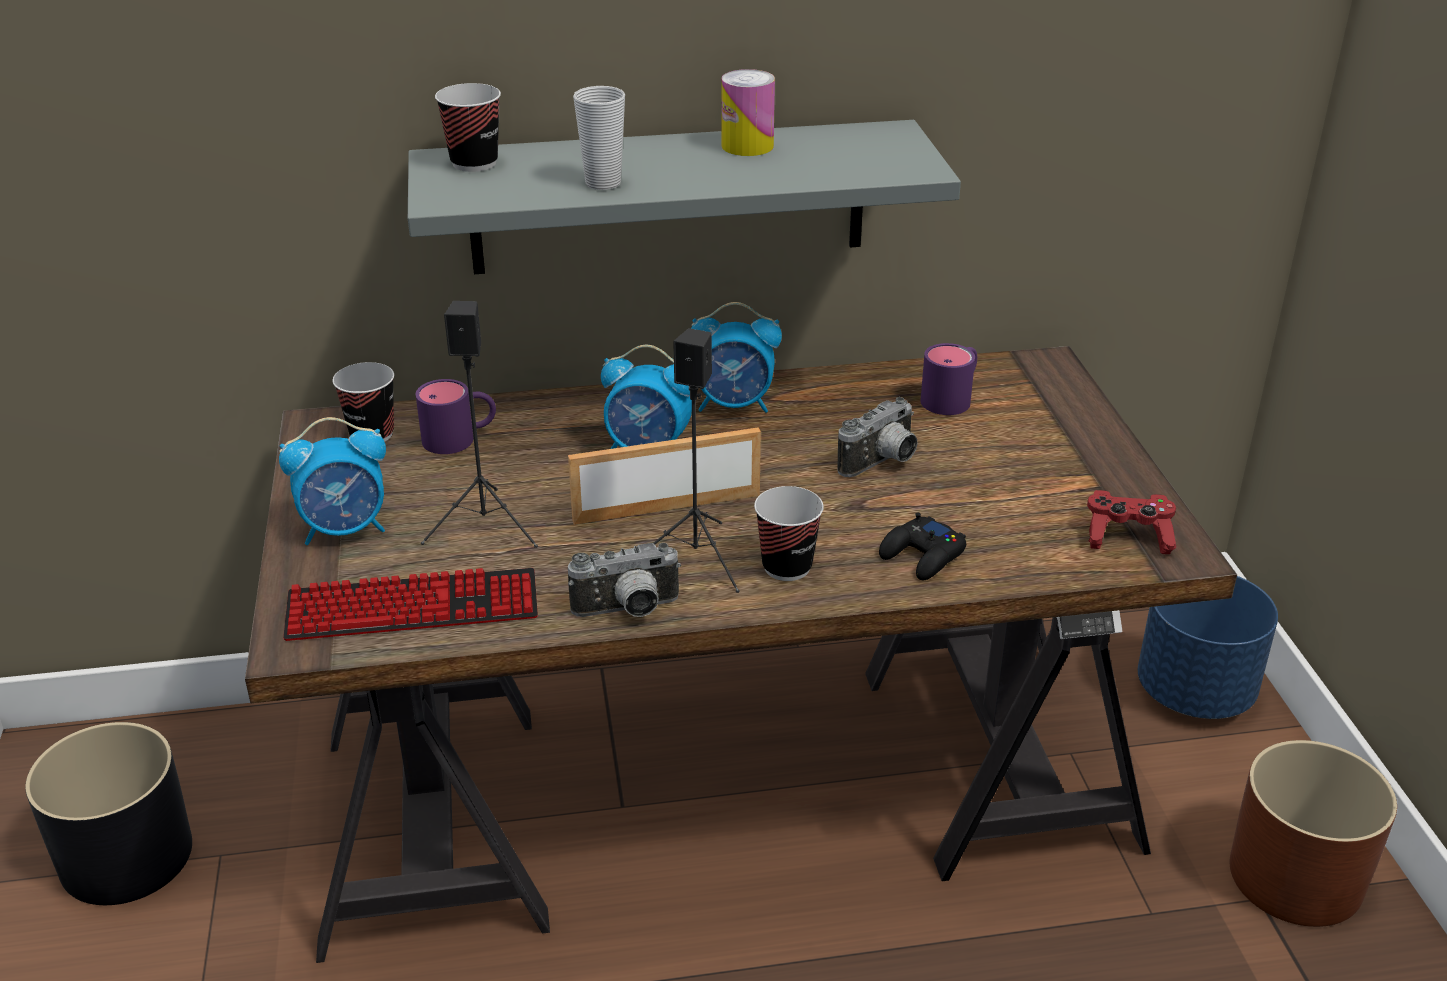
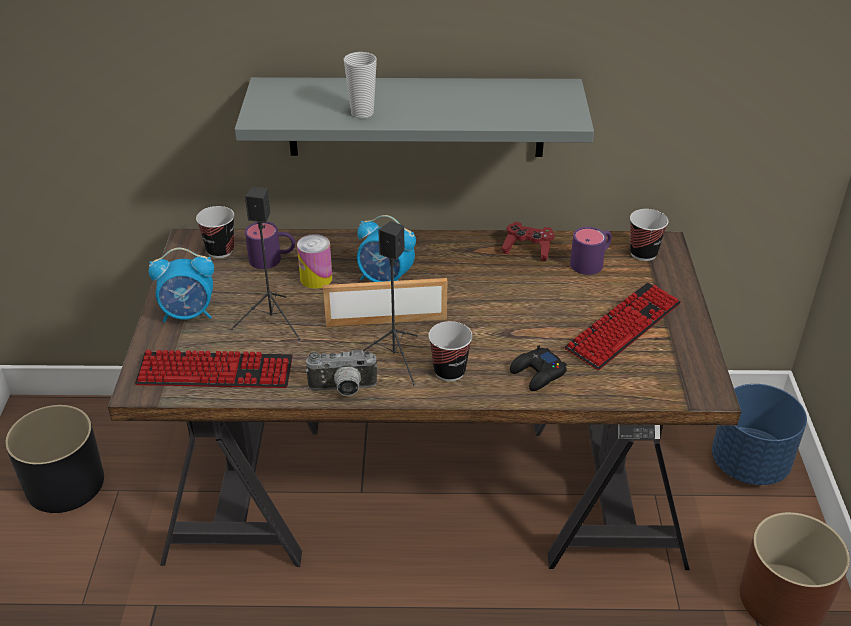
camera: 10 degrees right, 5 degrees up
cup [435,83,501,172] -> cup moved to [630,209,668,261]
alarm clock [691,302,782,413] -> none
can [722,69,775,156] -> can moved to [297,234,333,289]
camera [837,397,918,477] -> none
red game controller [1087,490,1176,554] -> red game controller moved to [501,222,555,261]
none -> keyboard [565,283,681,370]

